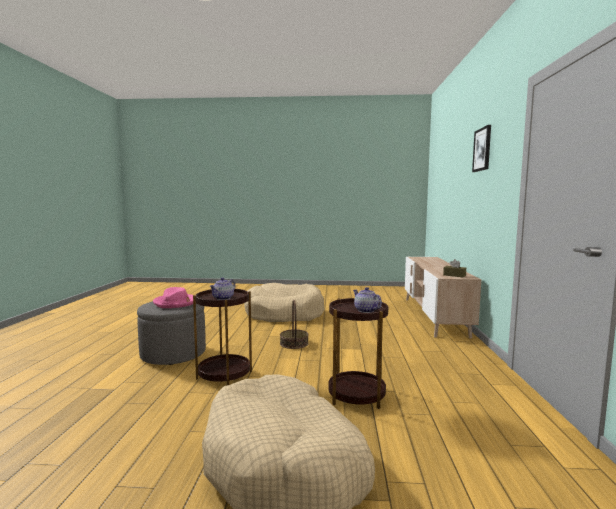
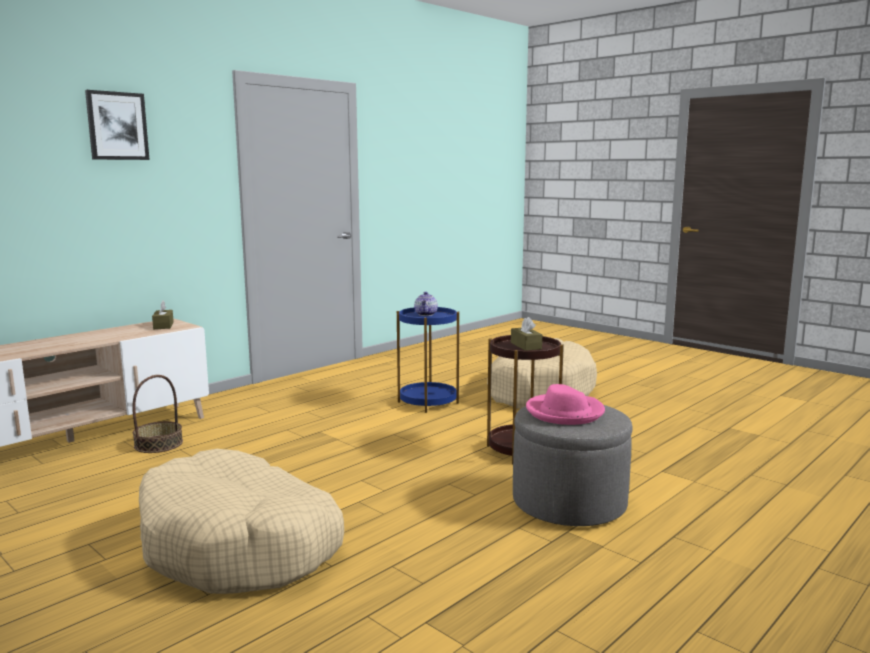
camera: 140 degrees left, 5 degrees up
teapot [210,278,235,300] -> brown tissue box [511,317,542,351]
basket [280,300,309,349] -> basket moved to [132,375,183,453]
brown side table [328,298,388,409] -> blue side table [397,307,459,413]

